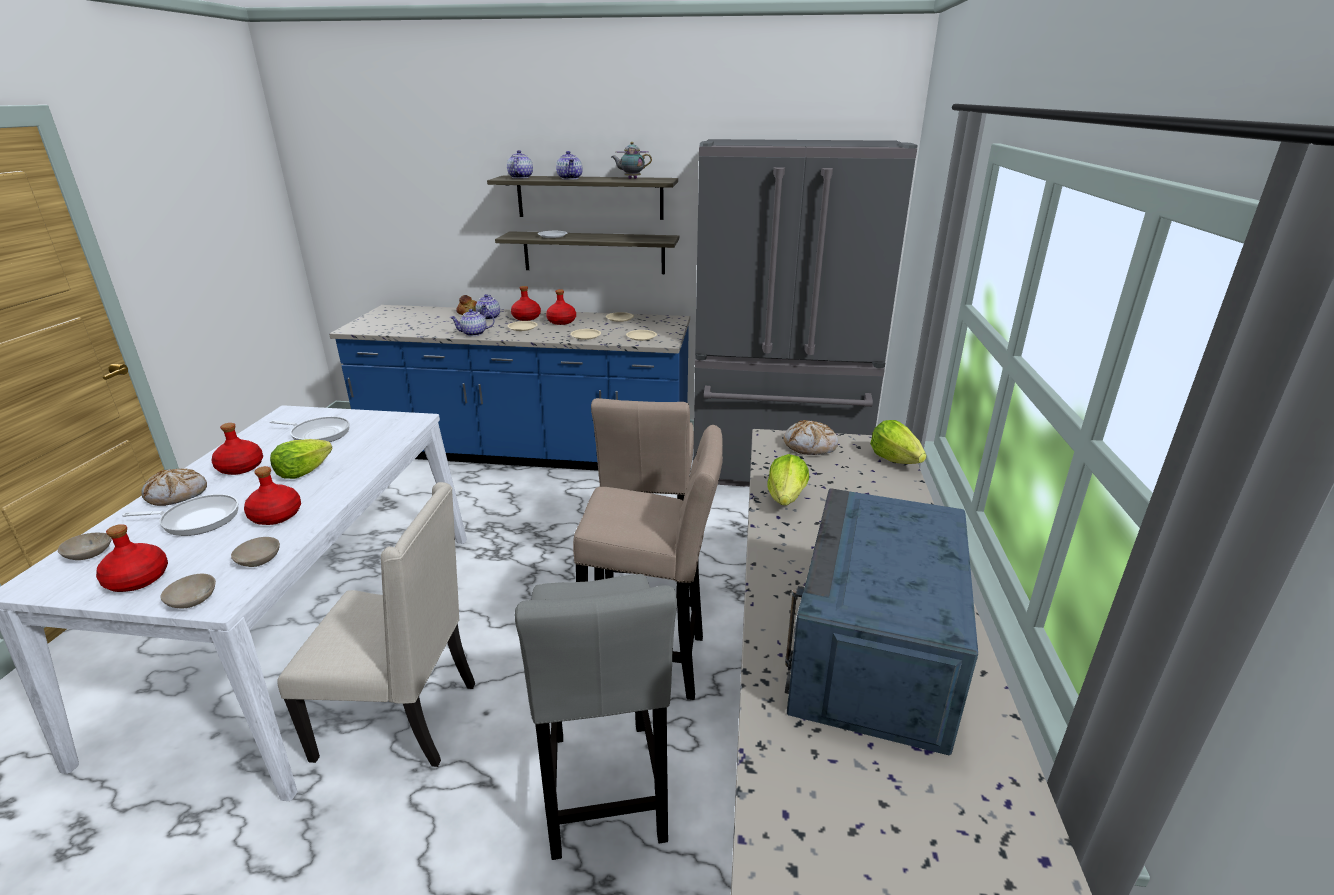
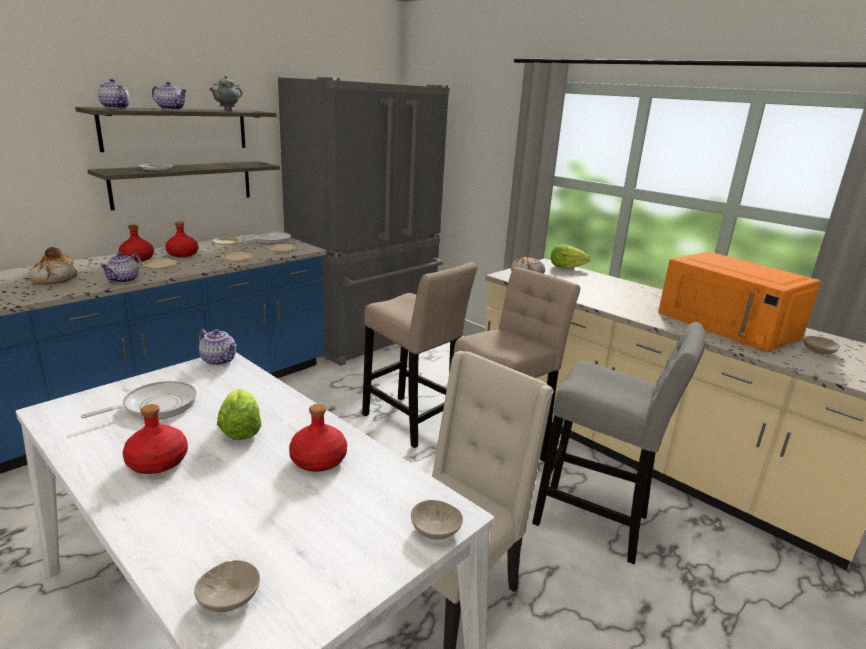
camera: 55 degrees left, 5 degrees down
red bottle [96,524,168,592] -> none
frying pan [122,494,239,536] -> frying pan moved to [242,231,291,244]
bread [141,468,207,506] -> bread moved to [29,261,77,285]
beige bowl [231,537,280,567] -> beige bowl moved to [803,336,840,355]
teapot [476,294,500,320] -> teapot moved to [198,329,237,366]
lettuce [767,454,809,505] -> none
blue microwave [785,488,978,755] -> orange microwave [658,252,821,353]

